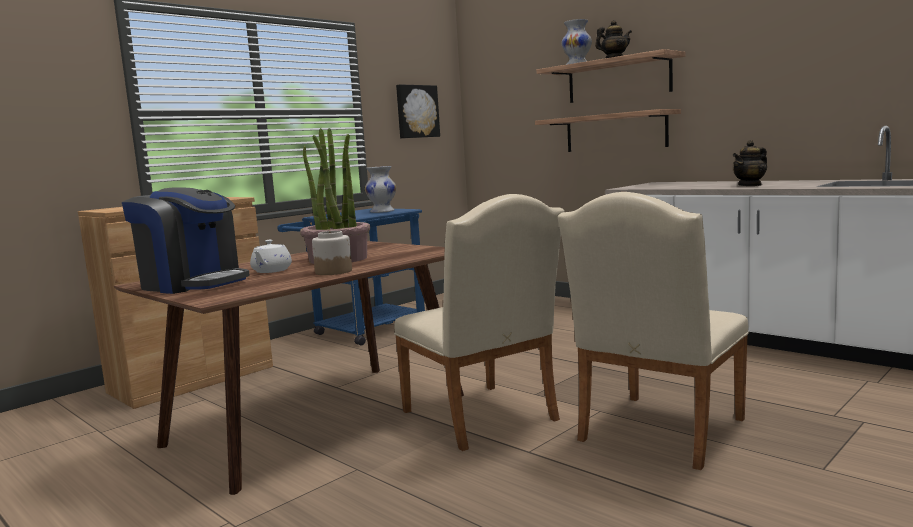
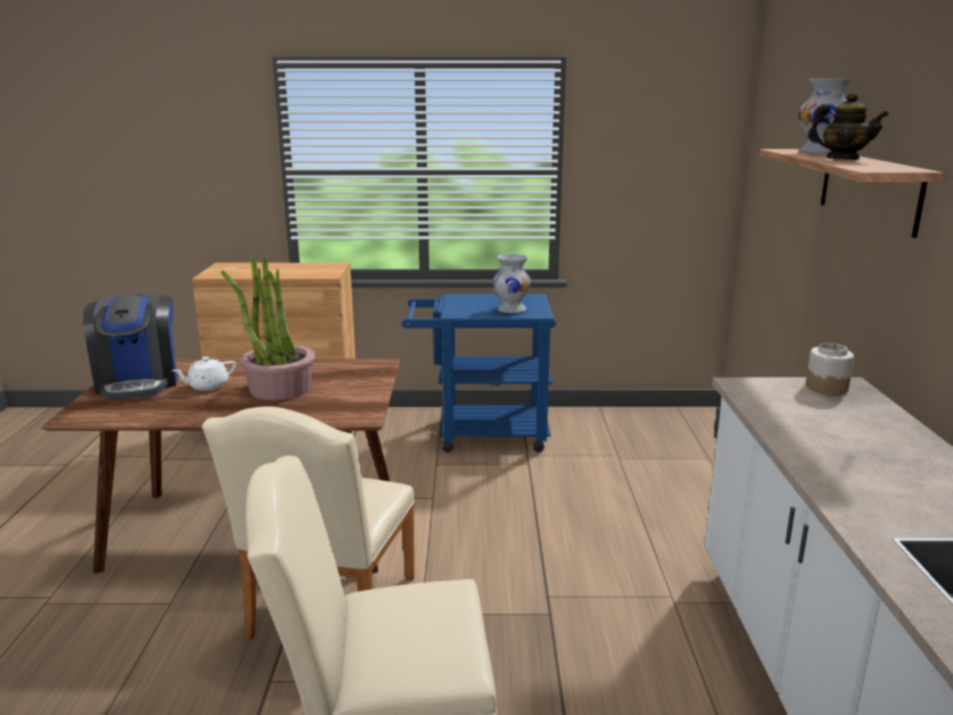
camera: 45 degrees right, 10 degrees up
jar [312,231,352,275] -> jar moved to [806,343,854,395]
picture [396,84,440,138] -> none
shelf [535,109,681,152] -> none
teapot [732,140,767,186] -> none

